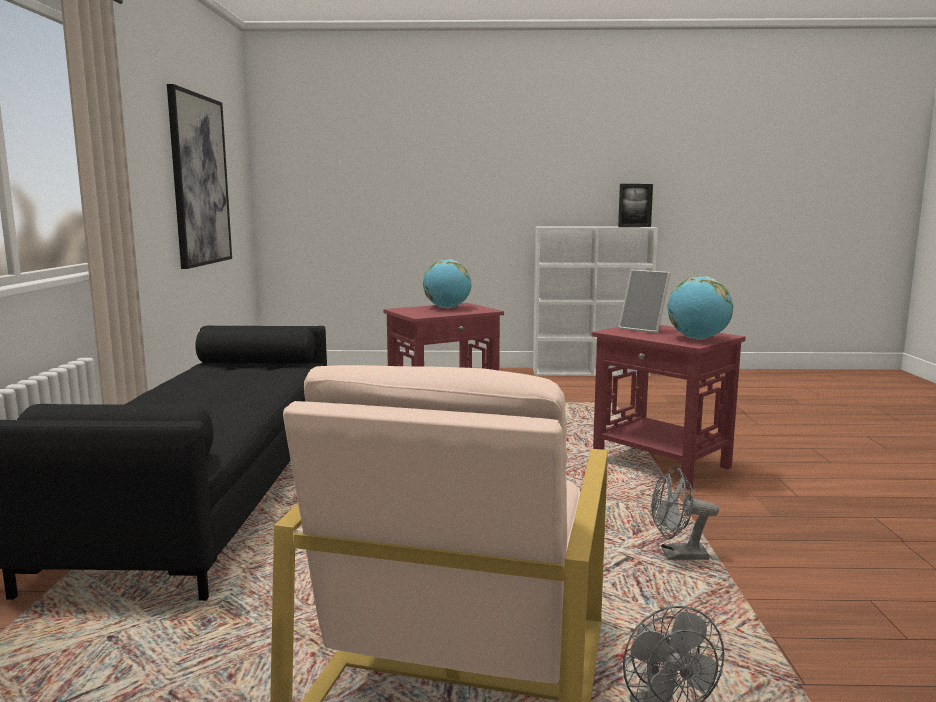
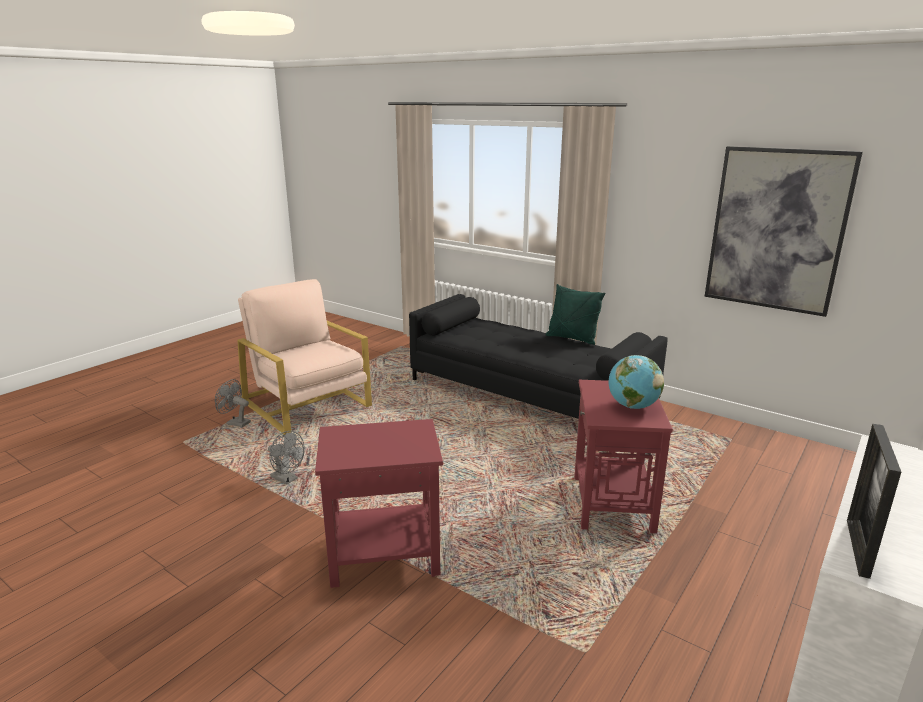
camera: 125 degrees right, 10 degrees up
picture frame [619,270,671,333] -> none
grey fan [651,467,719,560] -> grey fan turned 90 degrees clockwise [268,431,305,485]
globe [667,276,733,339] -> none
none -> green pillow [546,284,605,345]

